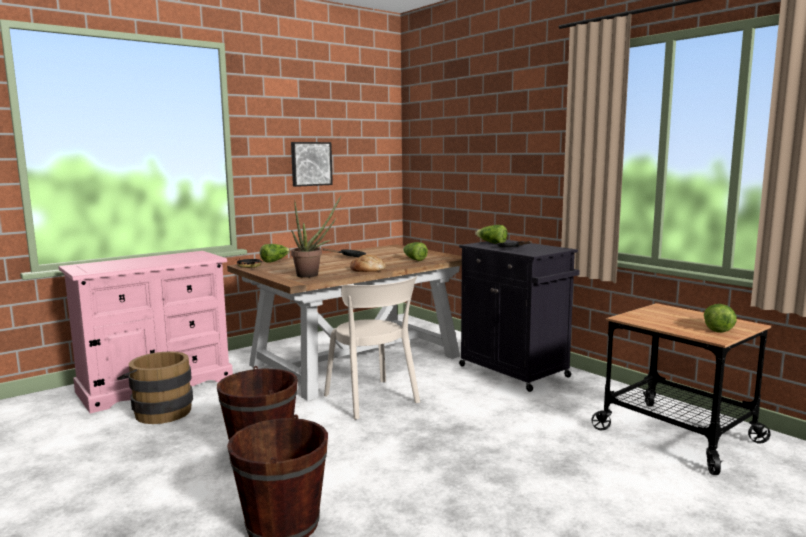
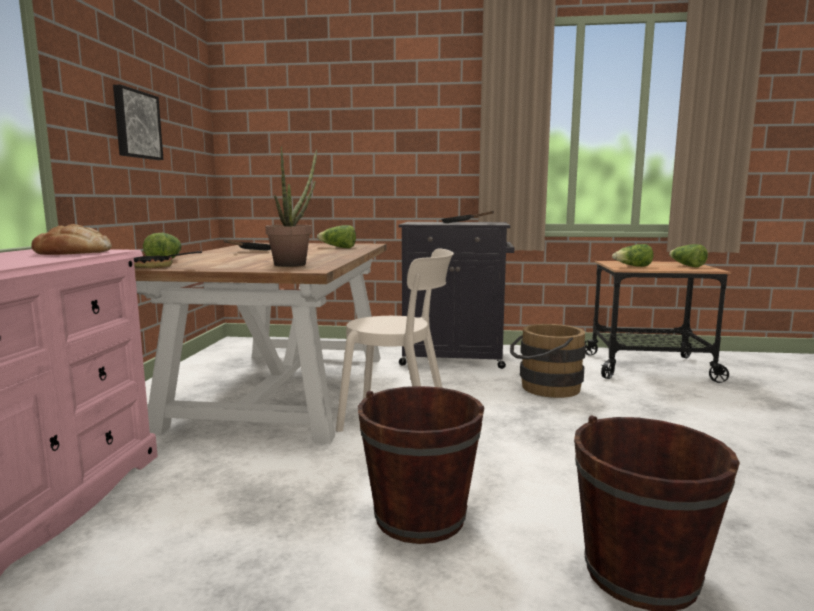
camera: 45 degrees left, 0 degrees up
brown bucket [117,351,193,424] -> brown bucket moved to [510,324,586,398]
bread [350,255,386,272] -> bread moved to [31,224,112,255]
lettuce [475,225,507,244] -> lettuce moved to [612,244,654,267]

